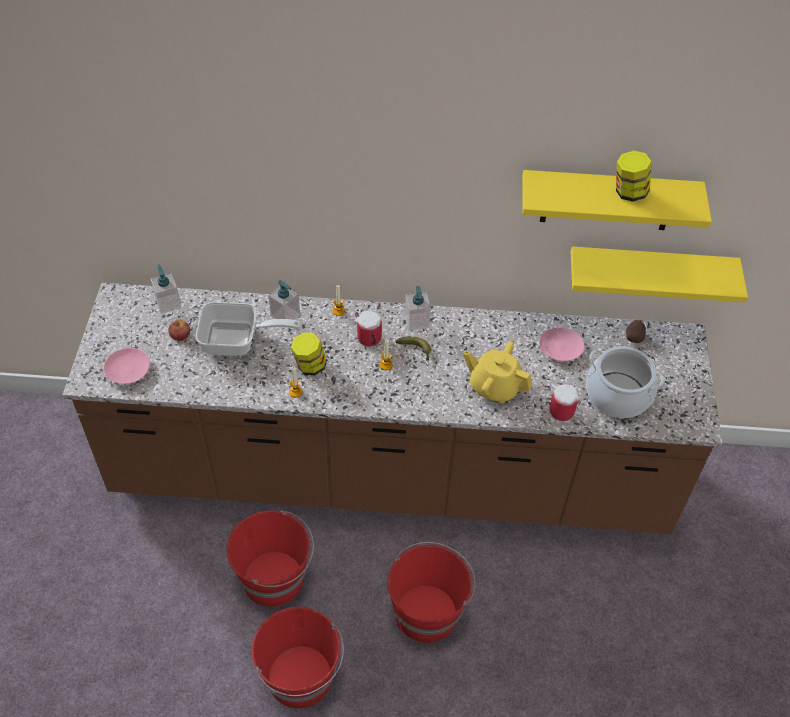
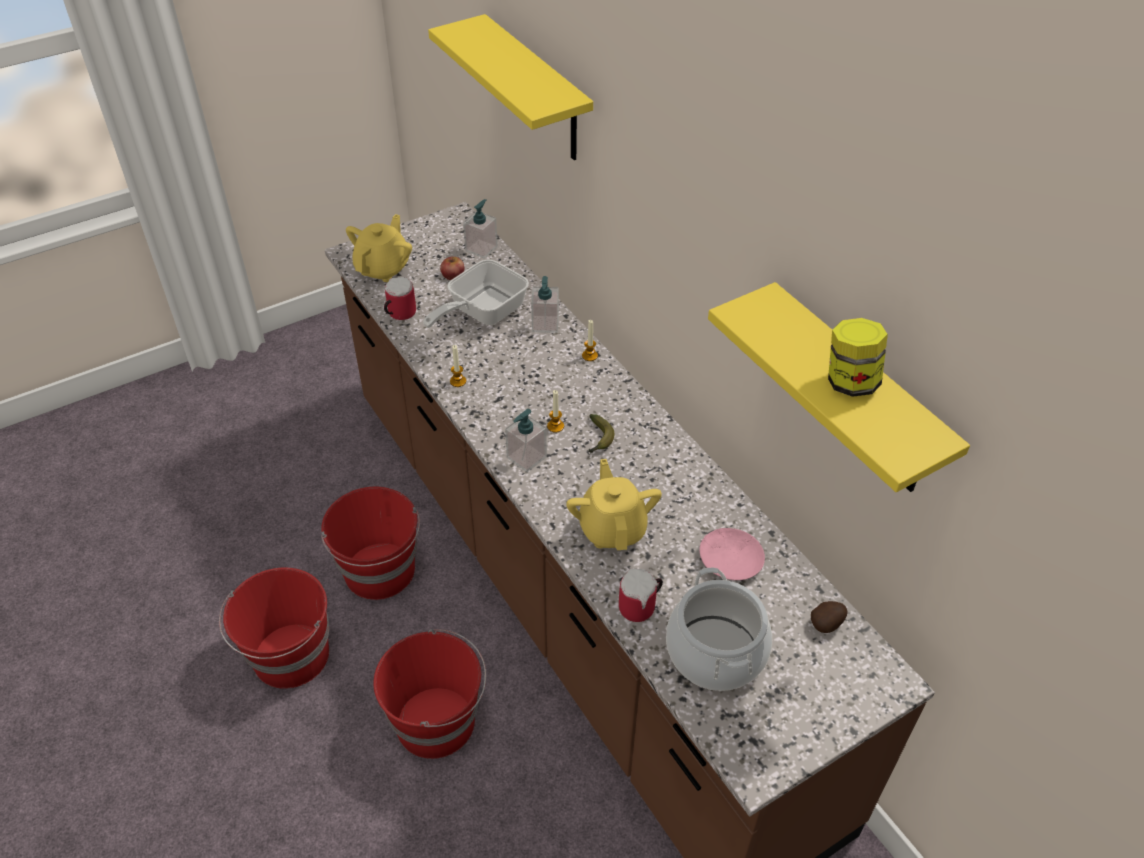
camera: 55 degrees right, 5 degrees down
pink plate [104,348,150,384] -> yellow teapot [346,214,412,282]
frying pan [195,302,301,356] -> frying pan turned 75 degrees clockwise [423,259,529,328]
jar [291,332,327,375] -> none
mug [354,311,382,346] -> mug moved to [384,277,416,320]
soap dispenser [405,286,431,331] -> soap dispenser moved to [505,409,547,472]
yellow shelf [571,246,748,303] -> yellow shelf moved to [428,14,593,160]

